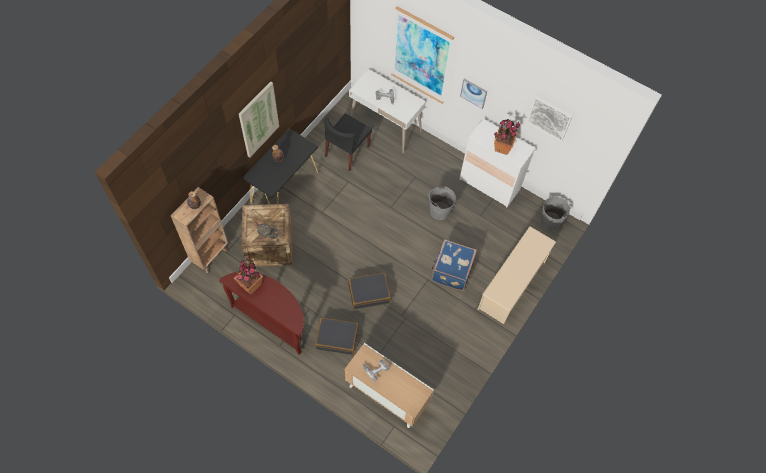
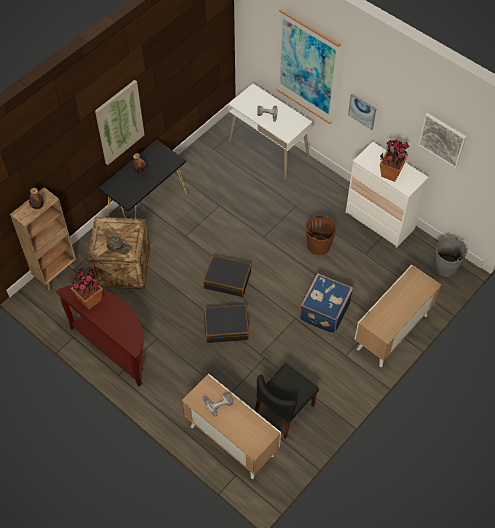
camera: 10 degrees right, 5 degrees down
black suitcase [315,318,358,355] -> black suitcase moved to [203,256,252,297]
black chair [324,114,372,171] -> black chair moved to [255,363,319,439]
grey bucket [429,186,456,220] -> brown bucket [305,216,336,255]
beige shoe rack [478,226,556,324] -> cabinet [354,265,442,367]

